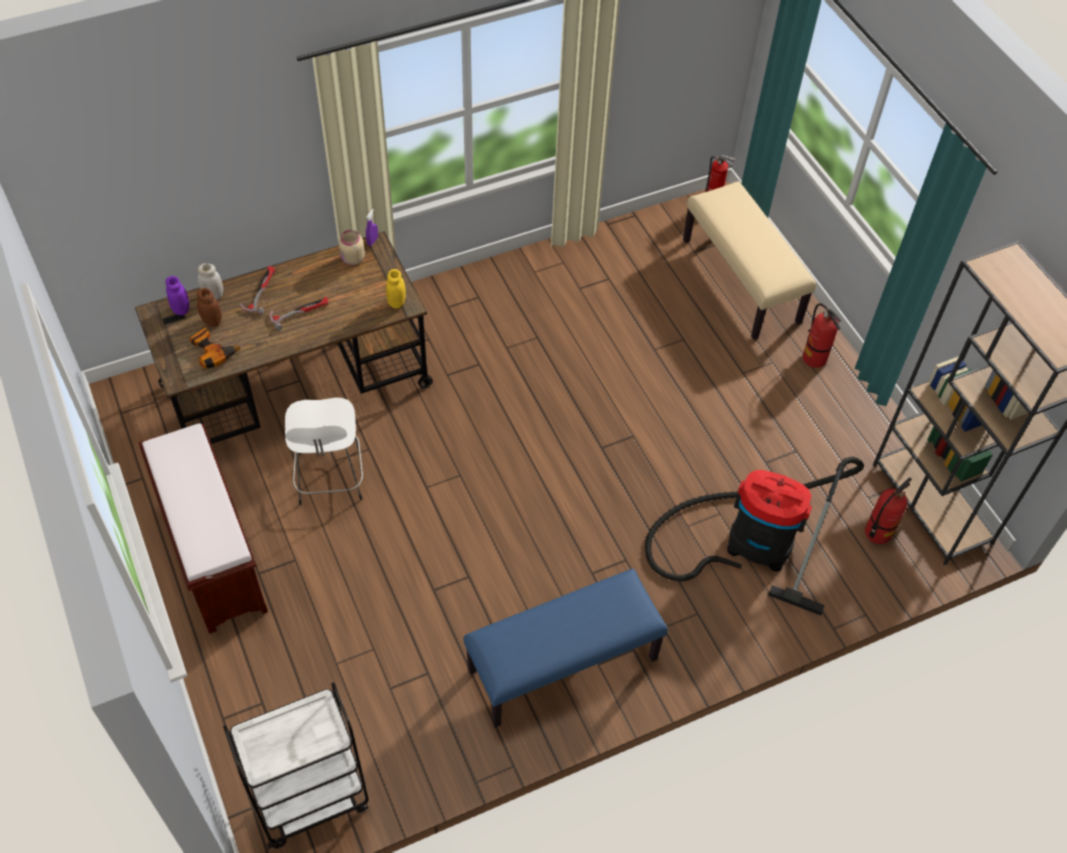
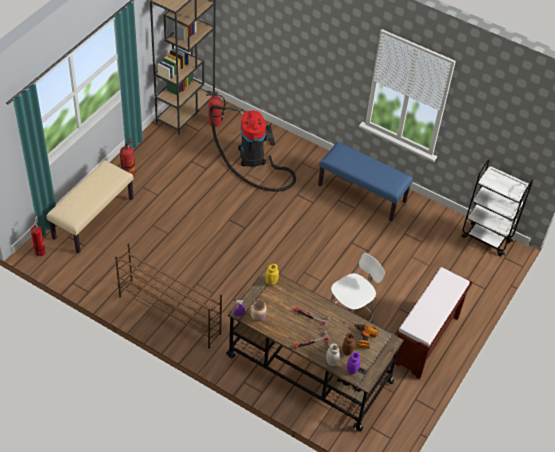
camera: 125 degrees left, 5 degrees down
none -> brown shoe rack [115,244,222,348]

